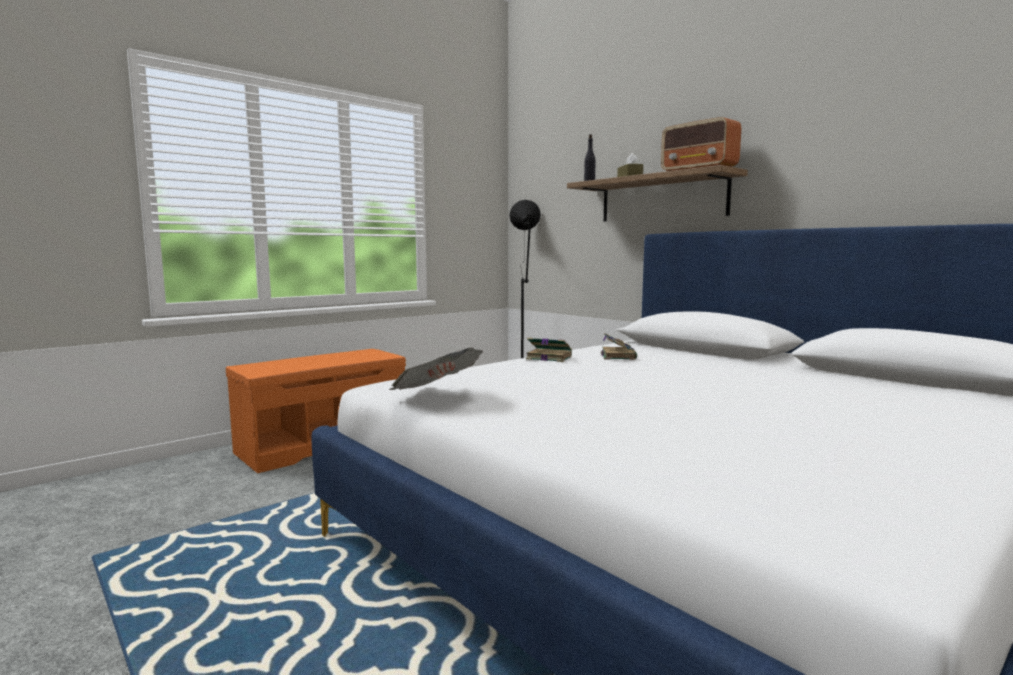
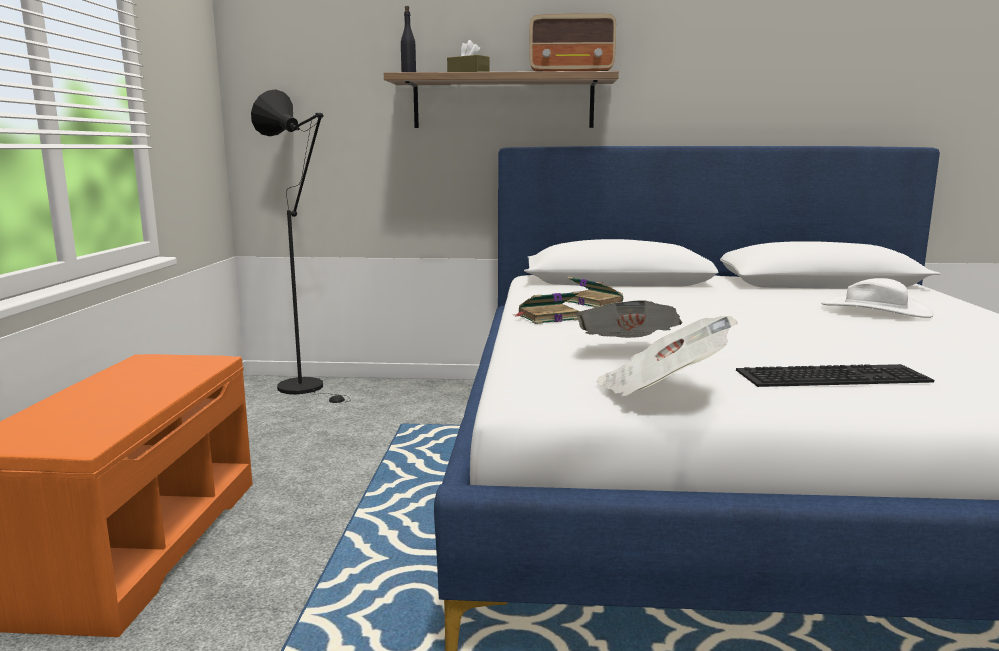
camera: 45 degrees left, 5 degrees up
none -> newspaper [575,300,682,338]
none -> keyboard [736,364,934,387]
none -> white hat [821,278,934,318]

